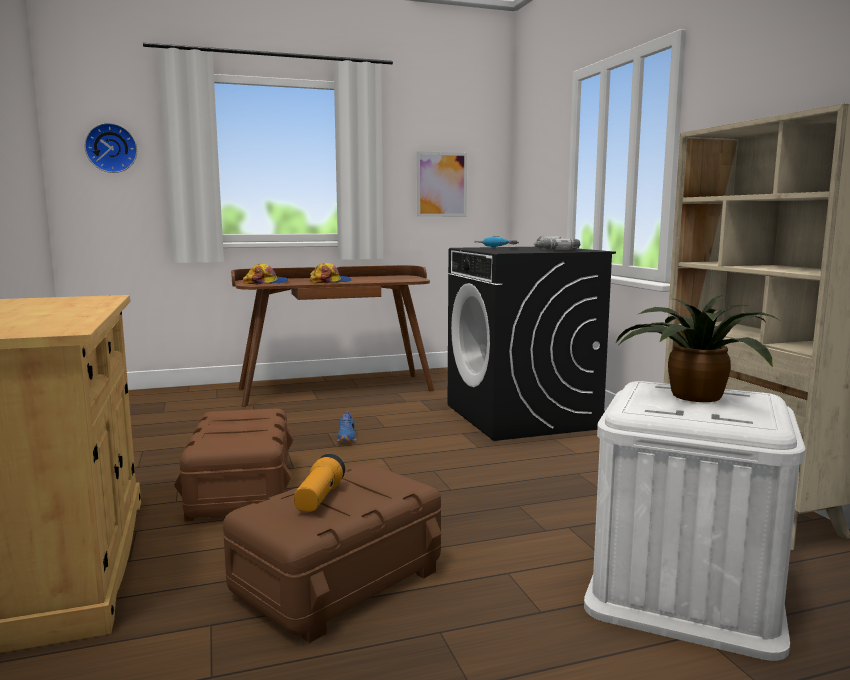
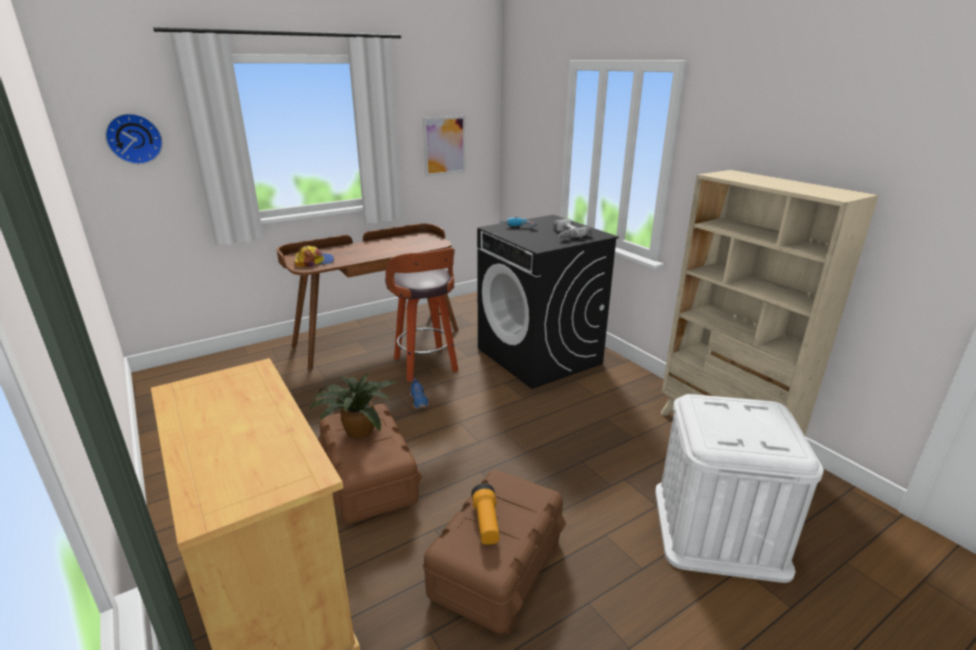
camera: 15 degrees left, 15 degrees up
cap [310,263,352,283] -> none
potted plant [616,295,779,402] -> potted plant moved to [308,373,398,438]
none -> stool [385,248,458,382]

